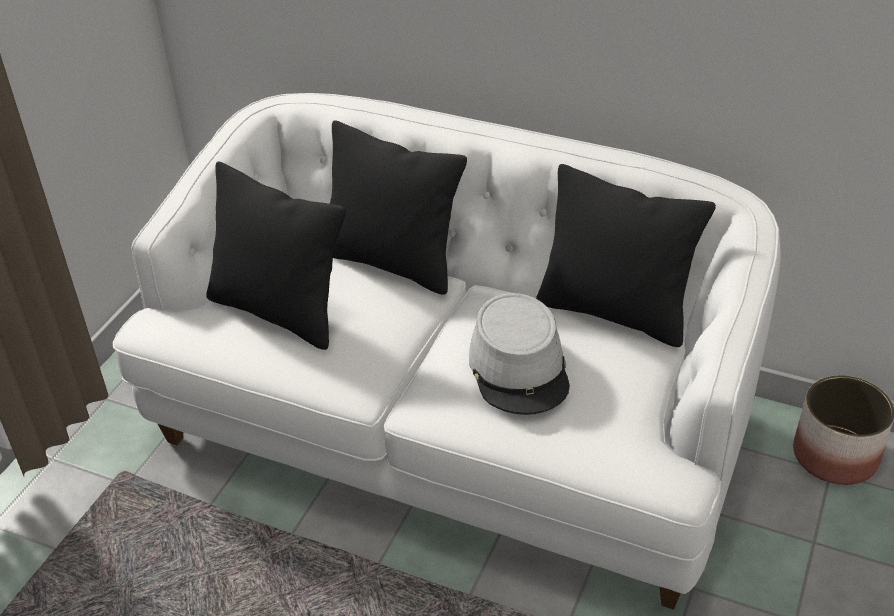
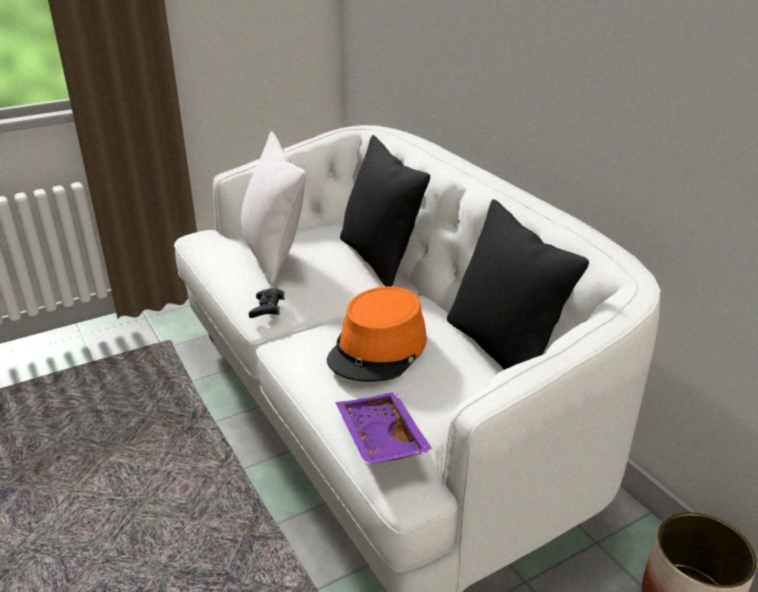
camera: 35 degrees right, 10 degrees down
black pillow [206,161,346,350] -> white pillow [241,131,306,286]
grey hat [469,293,570,415] -> orange hat [327,286,427,382]
none -> black game controller [249,289,285,318]
none -> purple tray [335,392,433,465]

